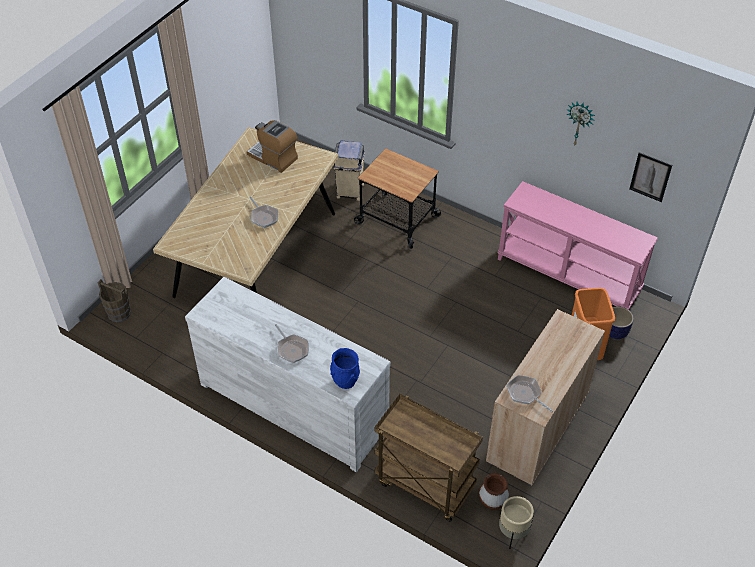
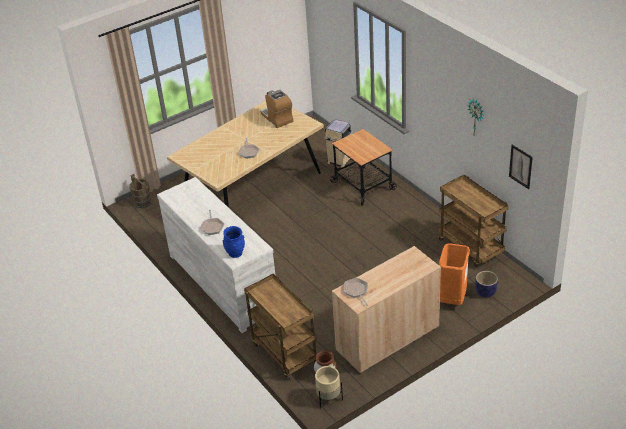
camera: 25 degrees right, 10 degrees down
pink console table [498,181,658,310] -> brown cart [439,175,509,267]

